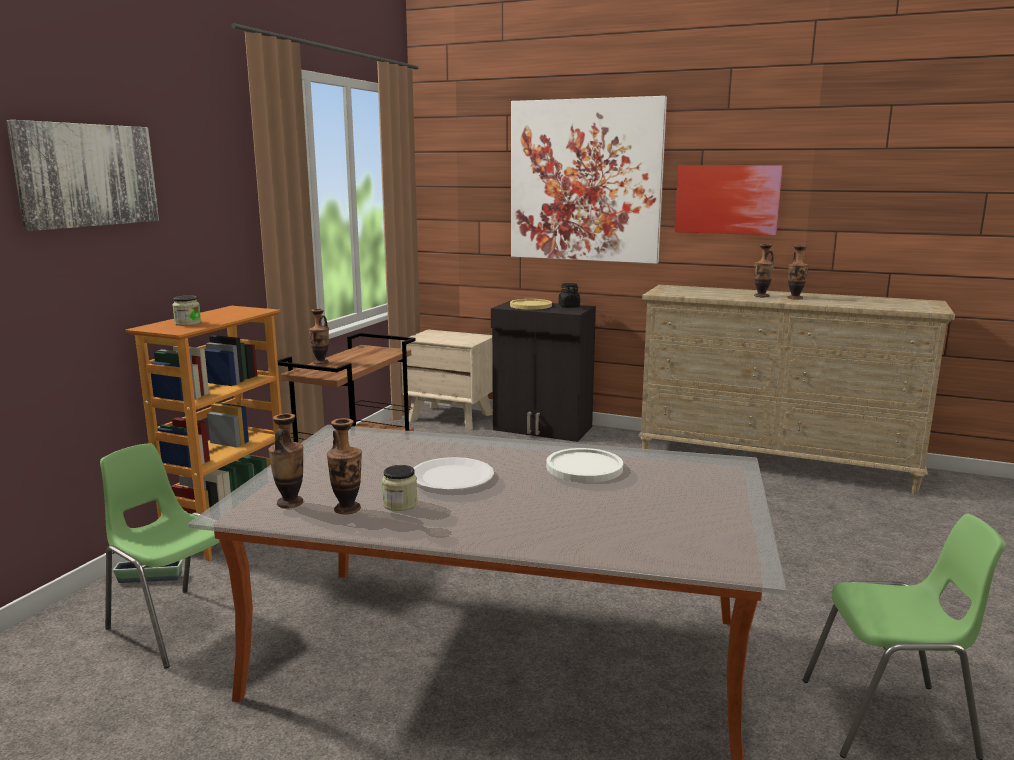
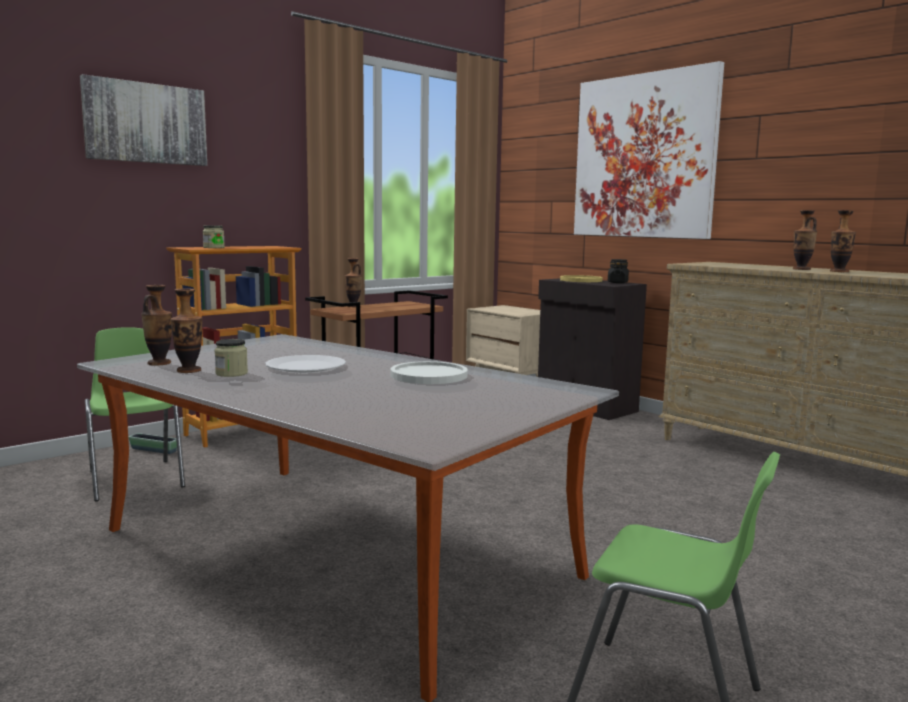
camera: 25 degrees right, 5 degrees down
picture [675,165,783,235] -> none

